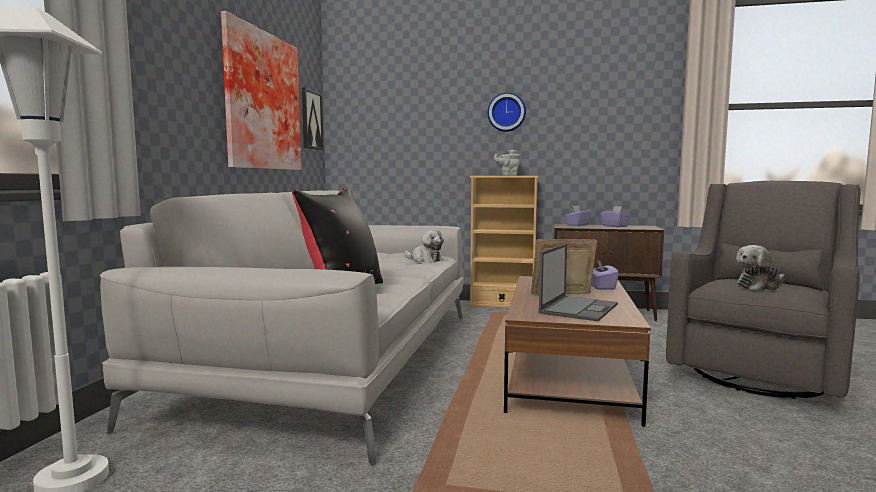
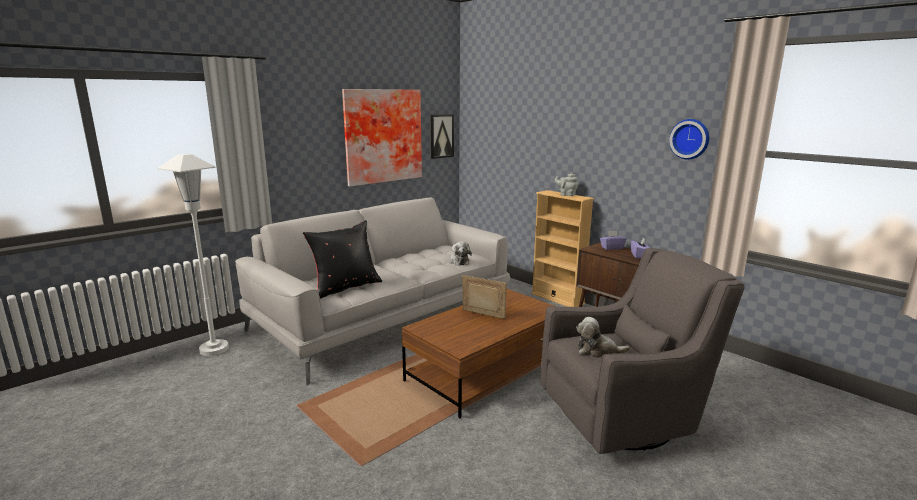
camera: 35 degrees right, 10 degrees up
wall clock [488,93,526,132] -> wall clock moved to [669,119,709,160]
laptop [539,244,618,321] -> none
purple tissue box [591,260,619,290] -> none

